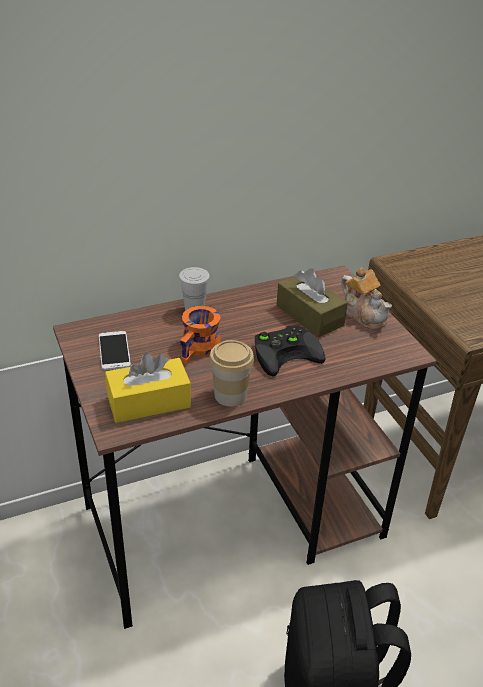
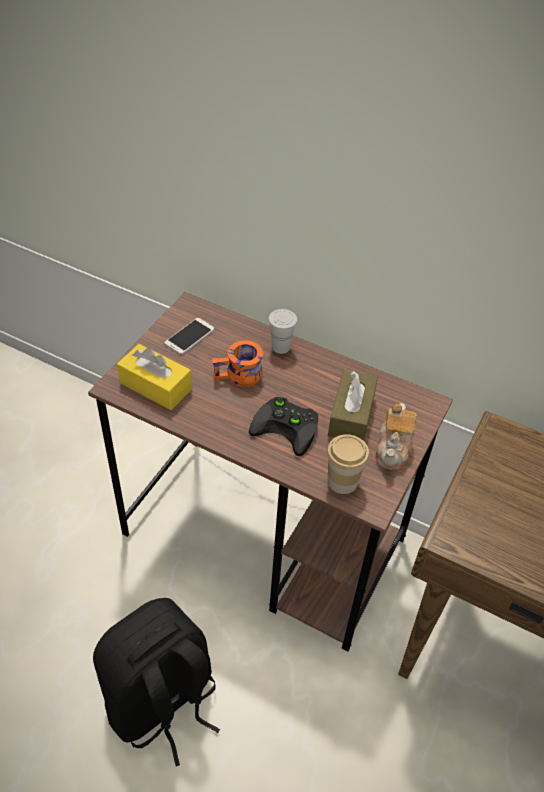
camera: 50 degrees right, 10 degrees up
cup [209,340,254,406] -> cup moved to [327,434,369,494]

